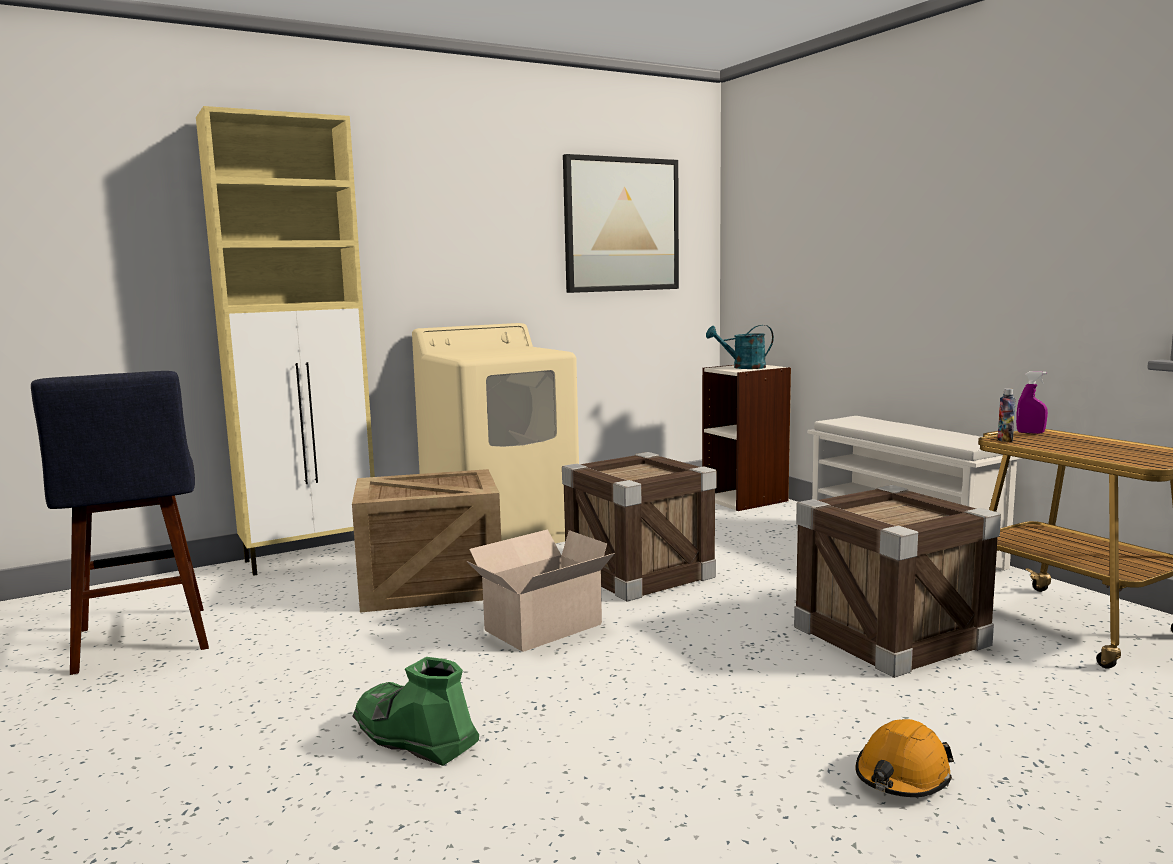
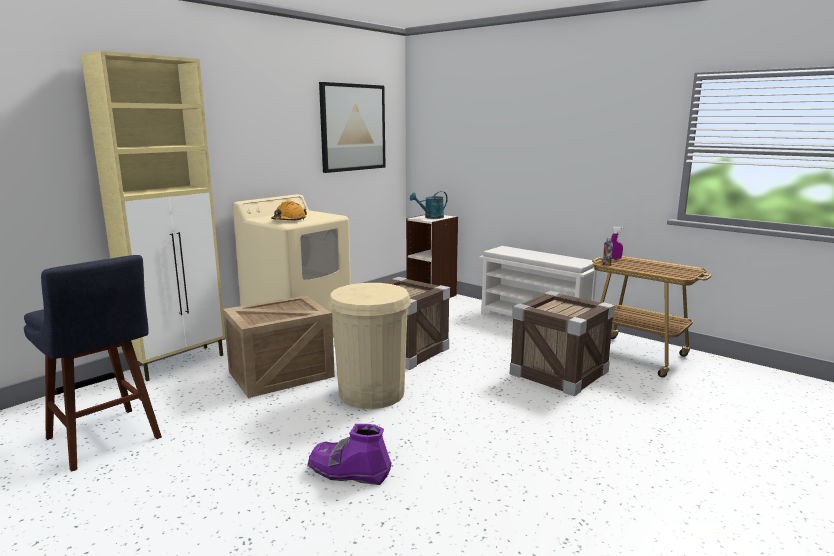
camera: 20 degrees left, 5 degrees up
green boot [352,657,479,766] -> purple boot [307,424,391,485]
cardboard box [467,529,615,652] -> beige trash can [328,283,411,409]
orange hard hat [855,719,954,797] -> orange hard hat moved to [271,201,307,220]

